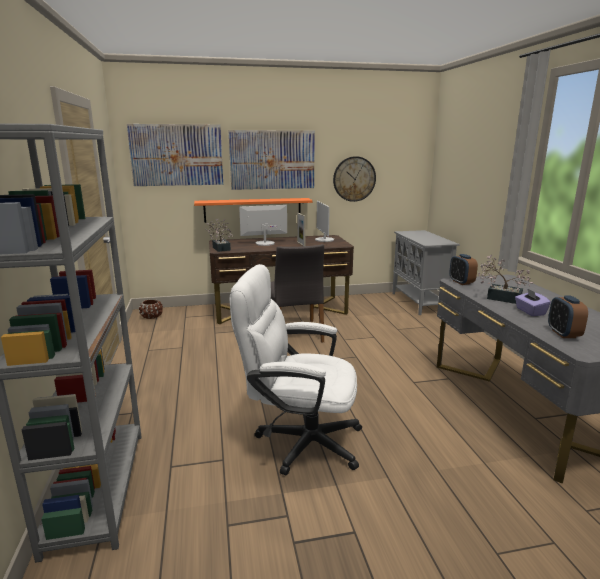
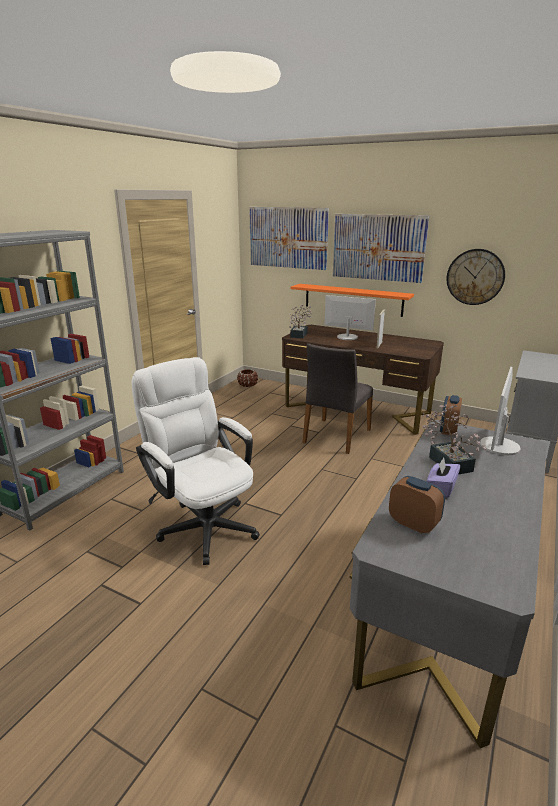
camera: 40 degrees right, 5 degrees up
monitor [315,201,334,242] -> monitor moved to [480,367,521,455]
alarm clock [548,295,588,338] -> alarm clock turned 90 degrees clockwise [389,476,445,534]

